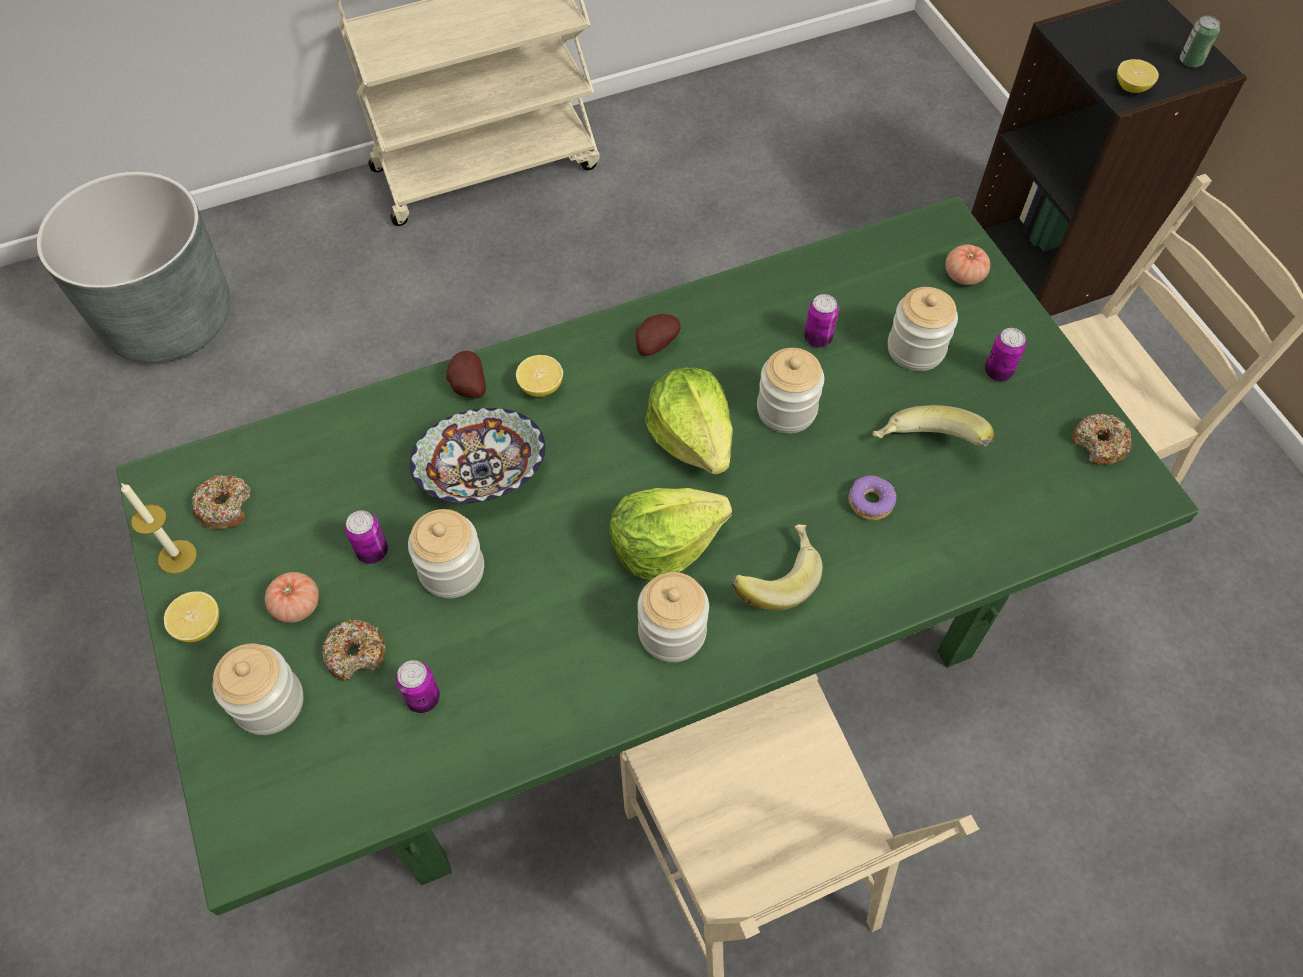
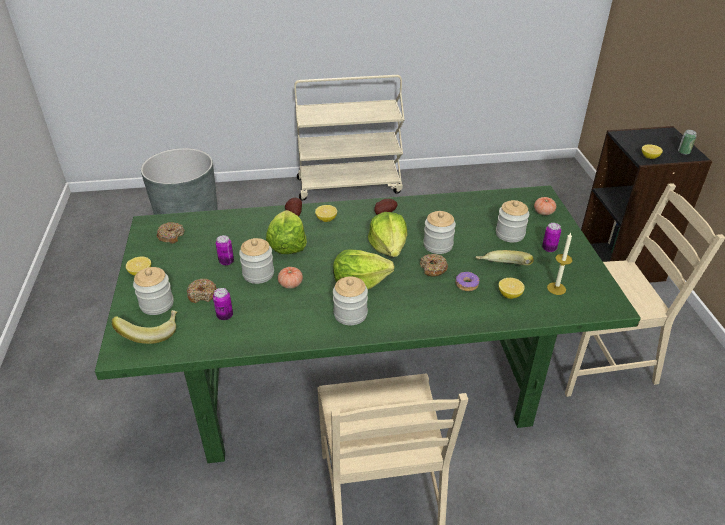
camera: 15 degrees right, 20 degrees down
candle [121,483,197,574] -> candle moved to [547,233,572,295]
tomato [265,572,319,623] -> tomato moved to [278,267,303,289]
bowl [410,408,546,503] -> lettuce [266,210,307,254]
banana [732,524,823,610] -> banana moved to [112,310,177,344]
can [804,294,839,347] -> none
donut [1072,414,1132,465] -> donut moved to [420,254,448,277]
none -> lemon [499,278,525,299]

